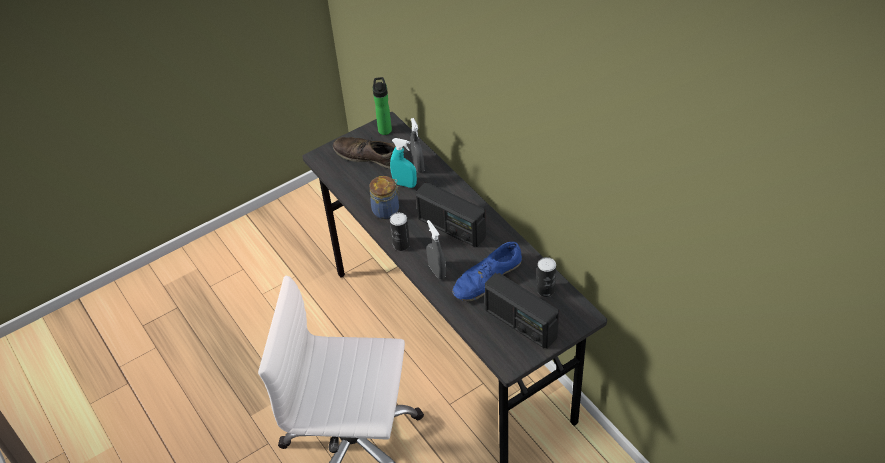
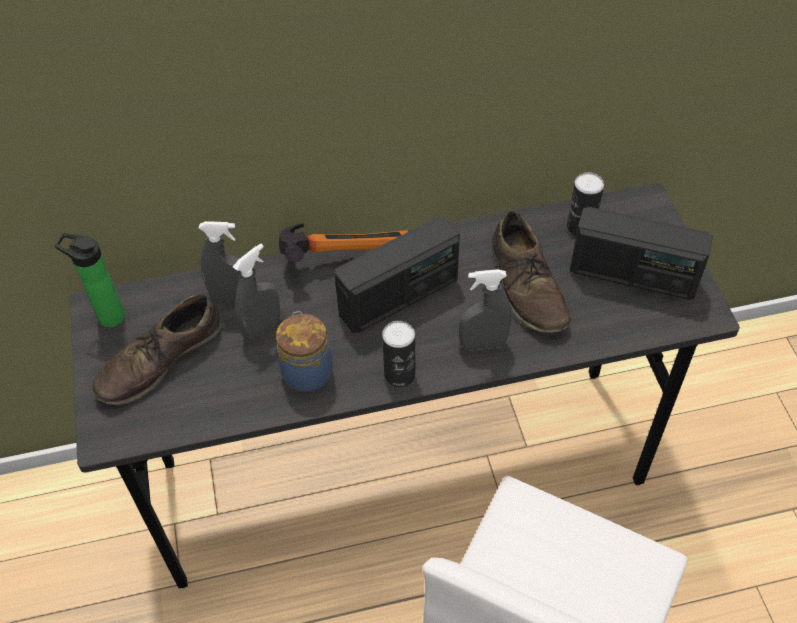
camera: 70 degrees left, 5 degrees up
turquoise spray bottle [390,138,417,188] -> grey spray bottle [233,243,280,341]
blue shoe [452,242,522,301] -> brown shoe [491,211,571,334]
radio [485,273,559,349] -> radio turned 45 degrees clockwise [570,206,713,300]
none -> hammer [279,223,409,262]

